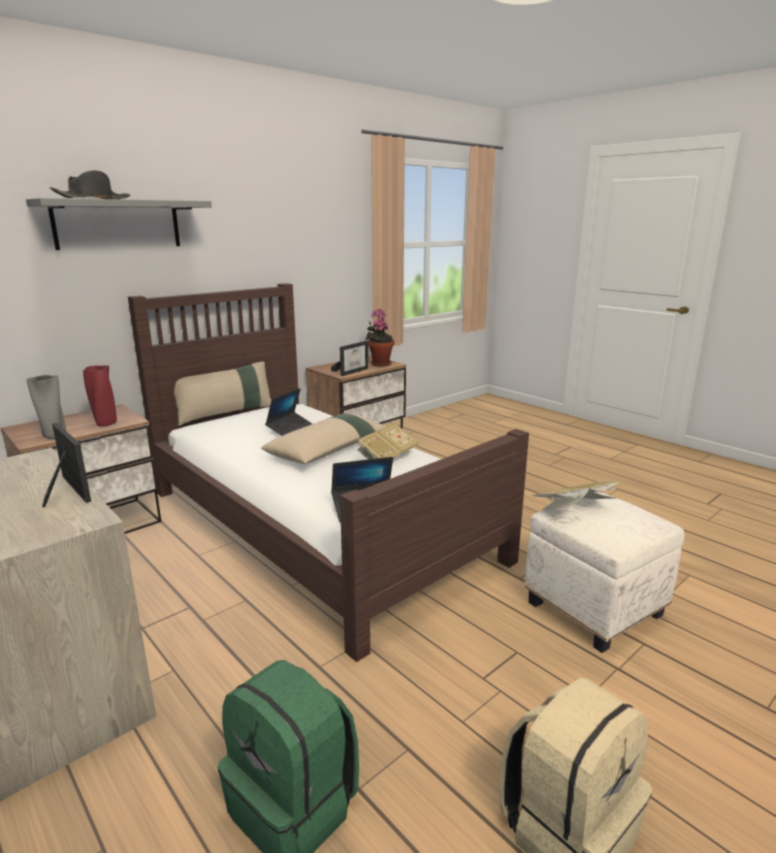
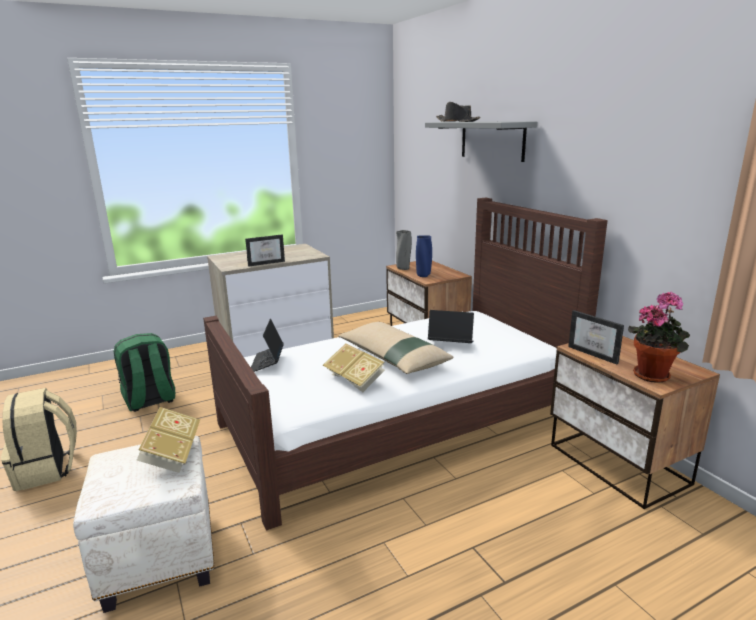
camera: 105 degrees right, 0 degrees up
red vase [83,365,117,427] -> blue vase [416,235,432,277]
beige pillow [174,361,271,426] -> none
laptop [265,388,312,436] -> laptop turned 150 degrees clockwise [428,310,474,343]

